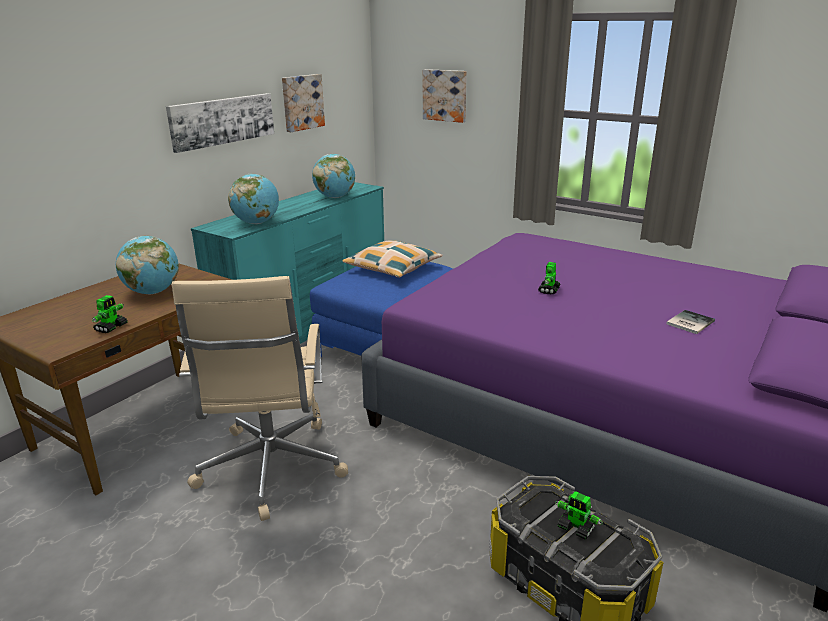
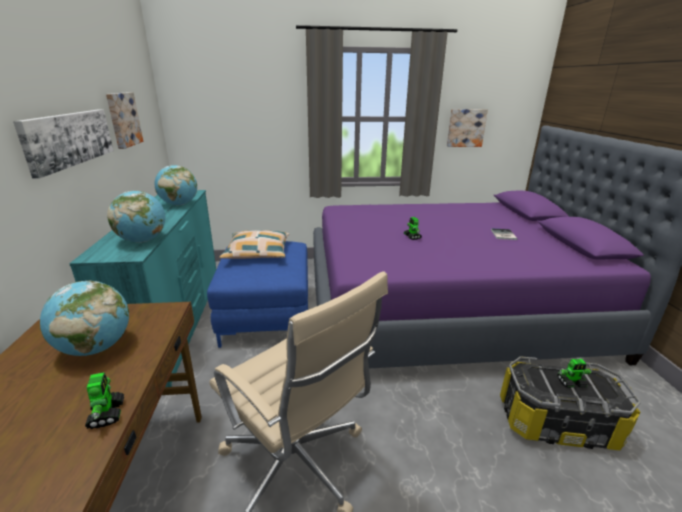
camera: 40 degrees left, 0 degrees up
picture [423,69,467,123] -> picture moved to [447,109,488,147]

